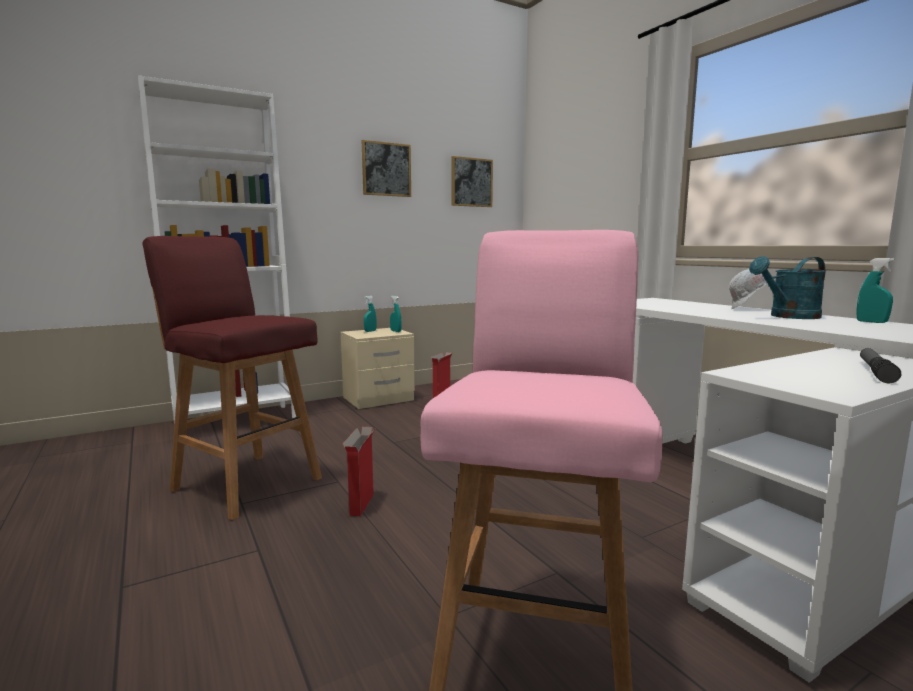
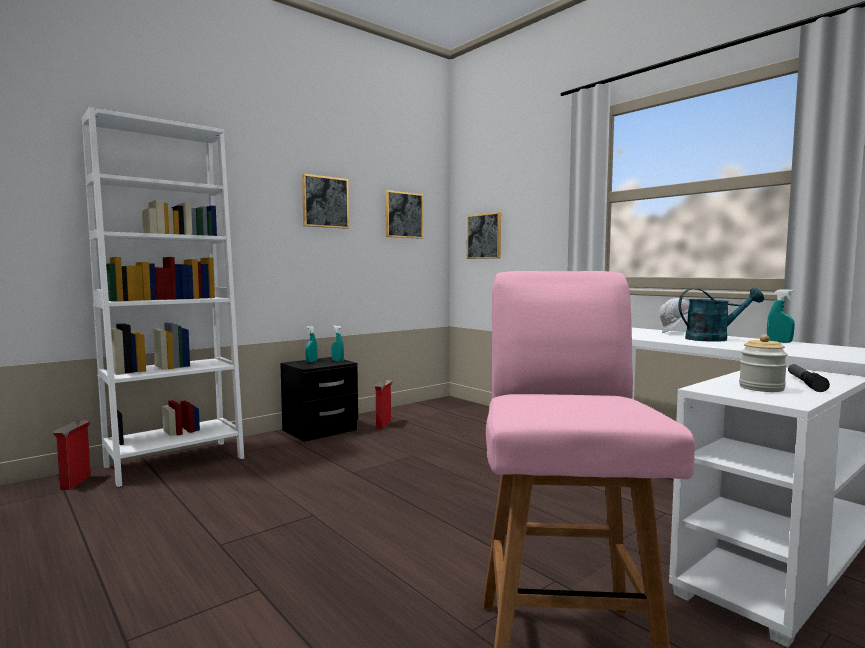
camera: 10 degrees left, 5 degrees down
red stool [142,236,322,520] -> none
beige nightstand [341,328,415,409] -> black nightstand [280,357,358,442]
cardboard box [343,427,376,516] -> cardboard box moved to [53,420,91,490]
turquoise watering can [749,256,826,319] -> turquoise watering can turned 150 degrees counterclockwise [678,288,764,342]
none -> picture [467,212,501,259]
none -> jar [739,335,788,392]

